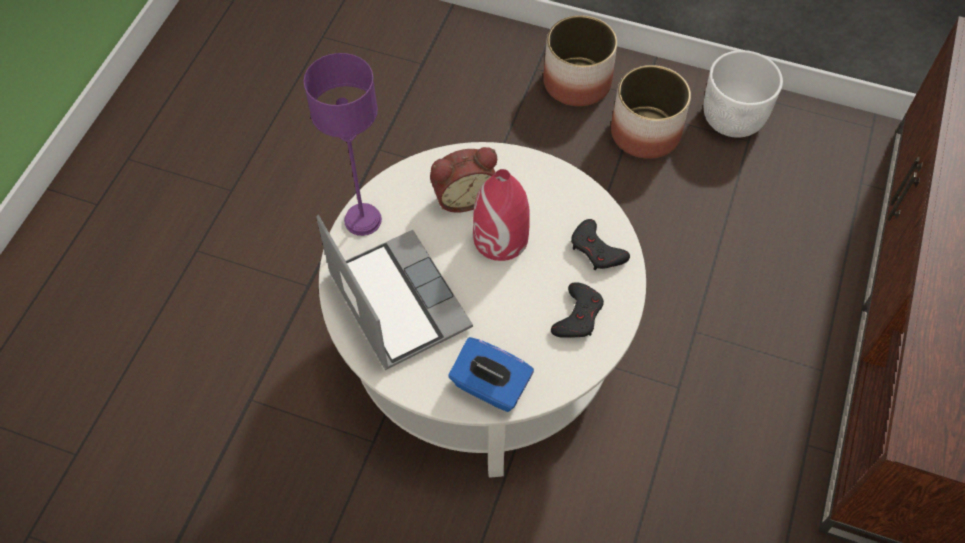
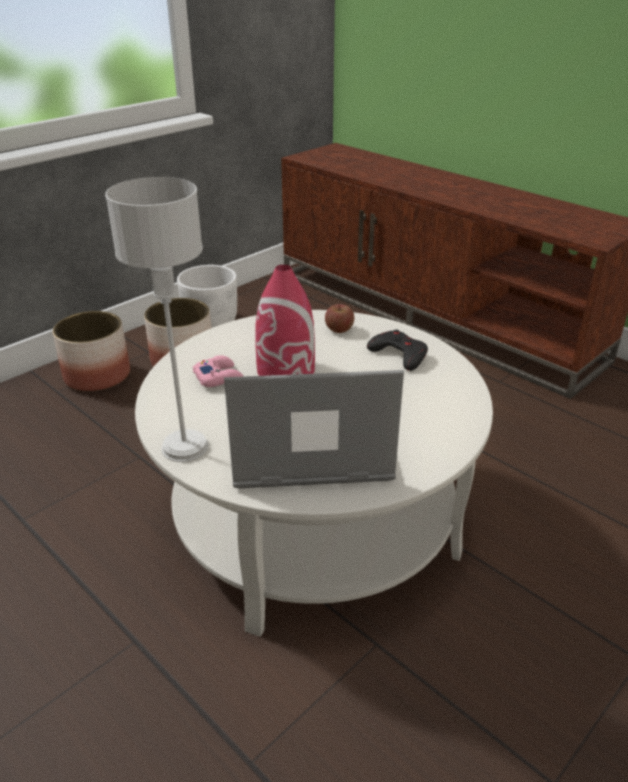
camera: 65 degrees left, 25 degrees down
purple table lamp [304,53,382,236] -> grey table lamp [105,177,208,462]
alarm clock [430,147,497,213] -> pink game controller [193,355,244,387]
blue tissue box [448,337,534,412] -> none
black game controller [571,219,630,270] -> apple [325,304,354,333]

